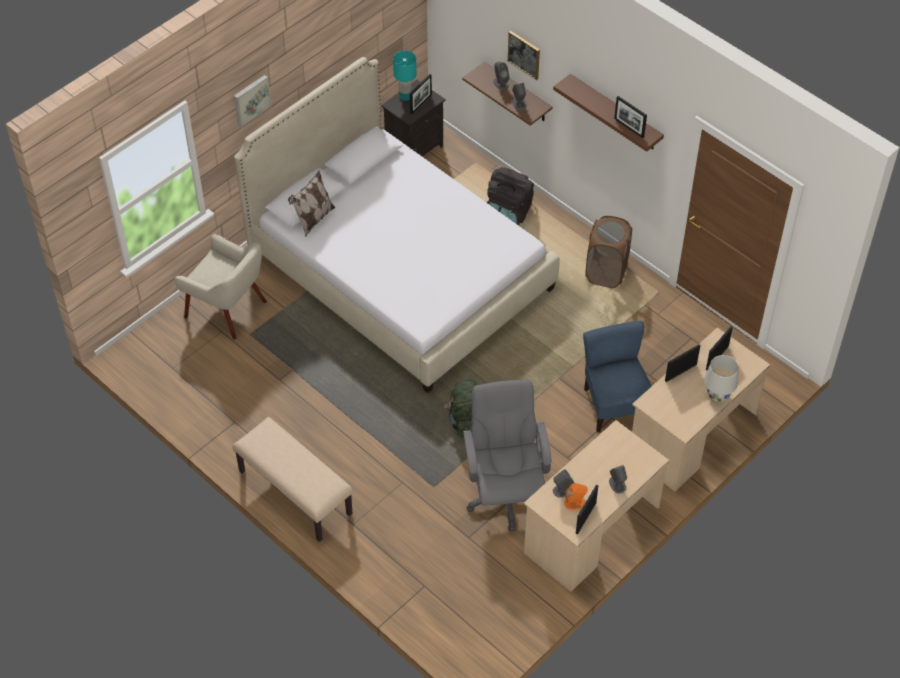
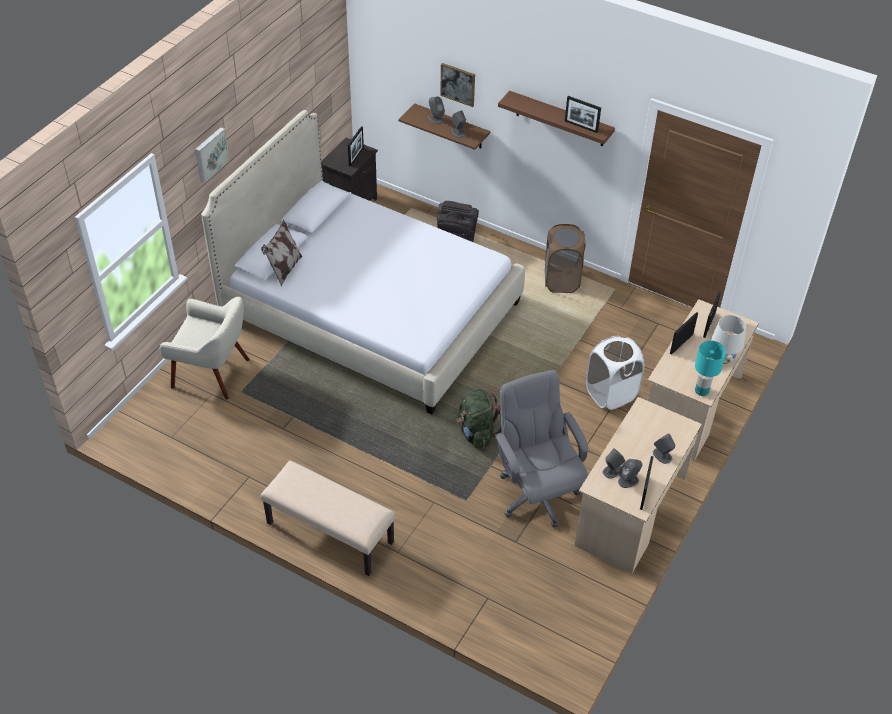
camera: 15 degrees left, 5 degrees down
turquoise table lamp [393,50,416,101] -> turquoise table lamp moved to [695,340,726,396]
orange speaker [564,483,588,510] -> grey speaker [618,459,642,488]
blue chair [583,321,652,433] -> white laundry basket [586,336,644,410]

